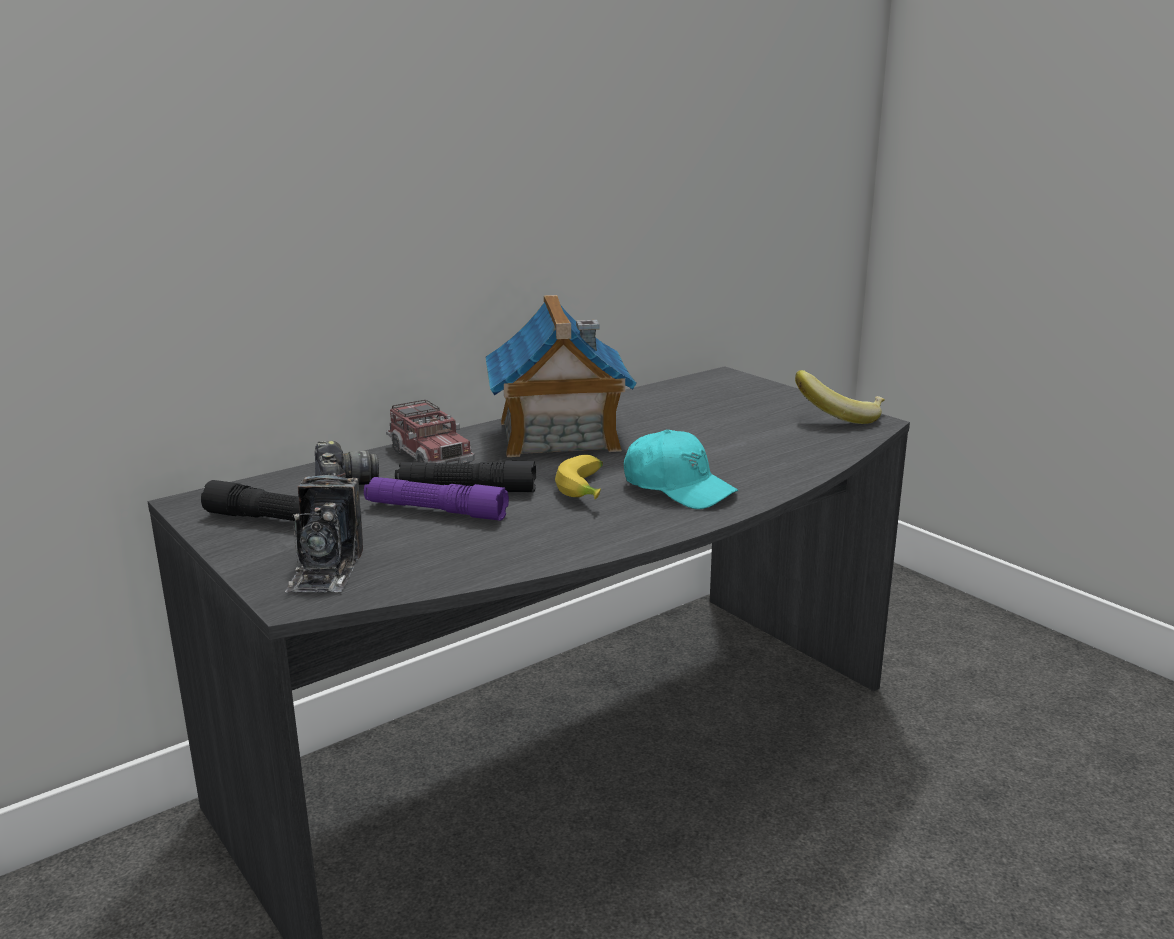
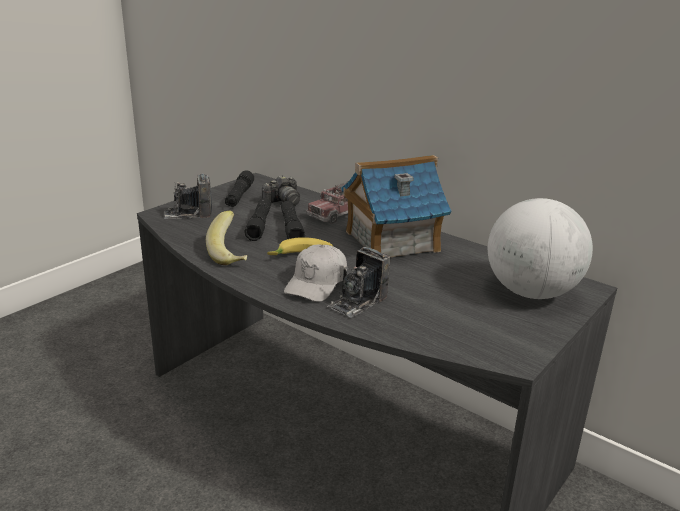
camera: 75 degrees right, 5 degrees up
purple flashlight [364,477,509,521] -> black flashlight [244,198,271,241]
turquoise cap [624,430,738,509] -> white cap [284,244,347,302]
banana [795,370,885,424] -> banana moved to [206,210,247,265]
none -> camera [327,247,391,318]
none -> globe [488,198,593,299]

